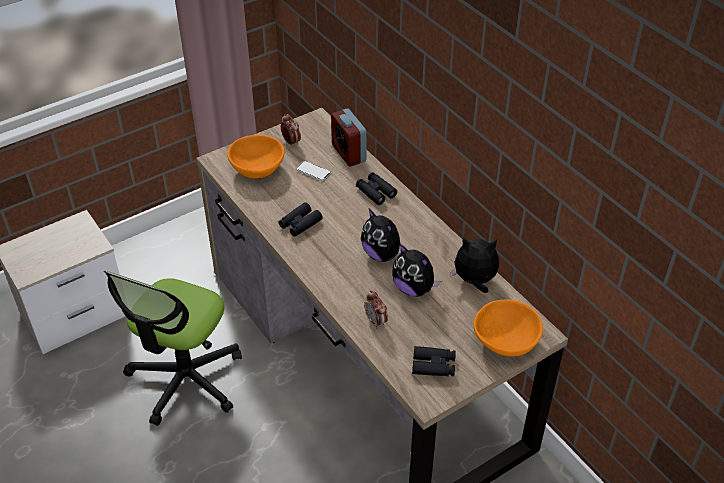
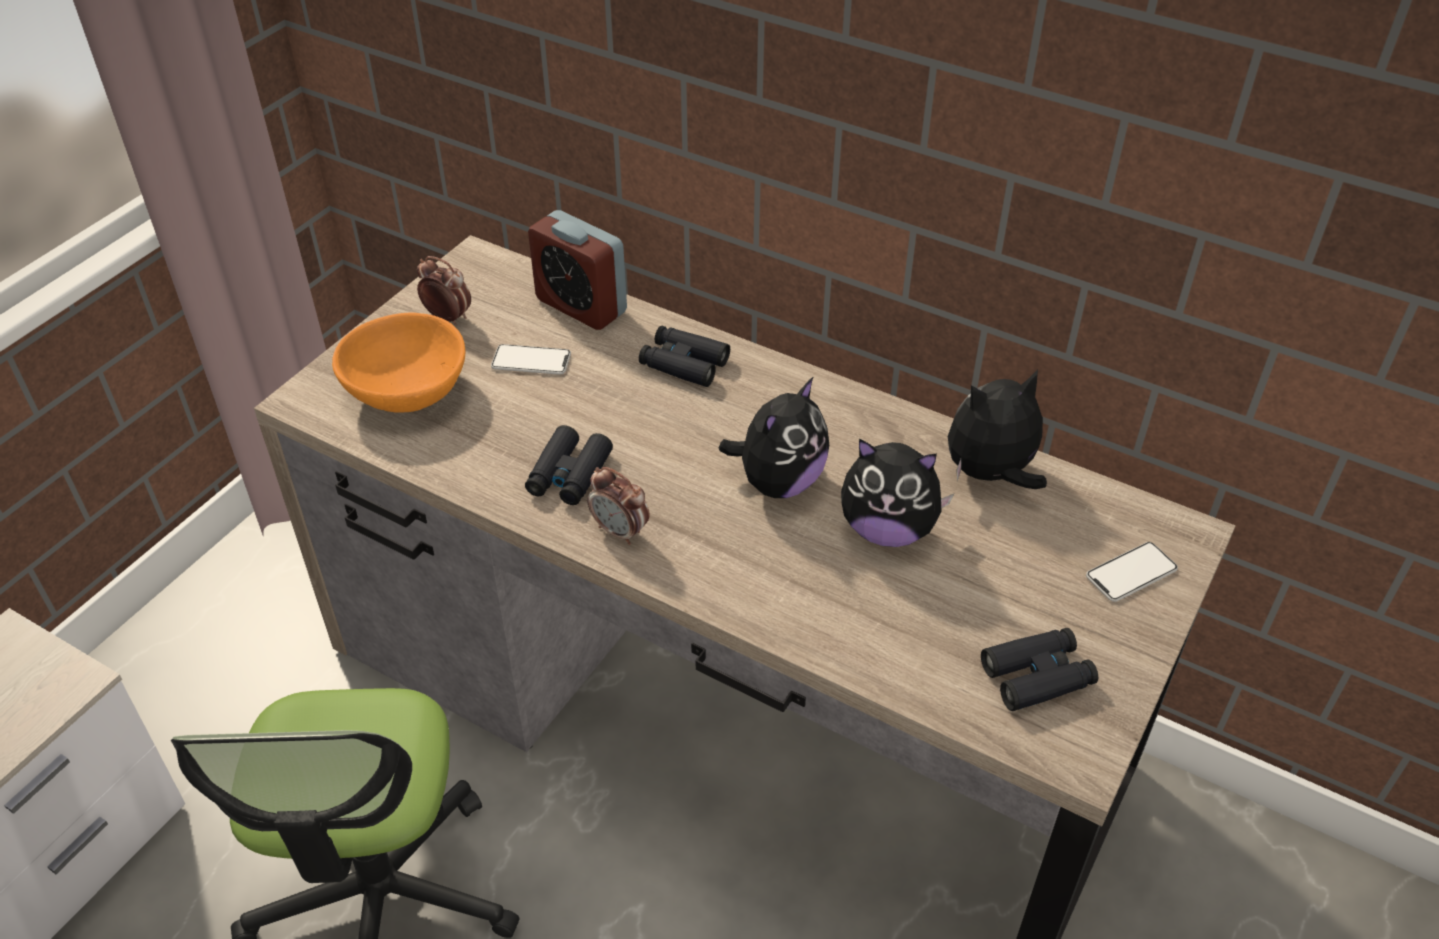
camera: 25 degrees left, 0 degrees up
plush toy [361,209,401,262] -> plush toy turned 75 degrees counterclockwise [719,376,829,498]
alarm clock [364,290,388,329] -> alarm clock moved to [587,467,649,545]
orange bowl [473,299,543,357] -> phone [1086,542,1178,602]

